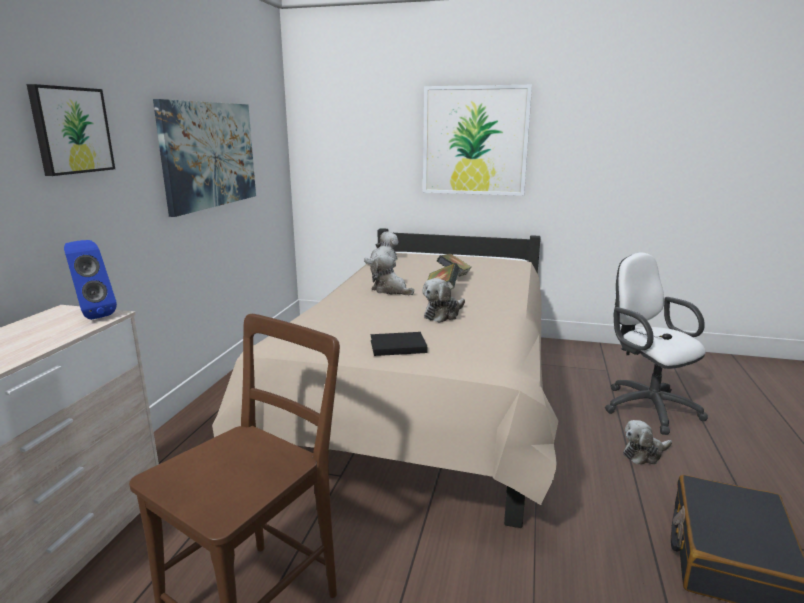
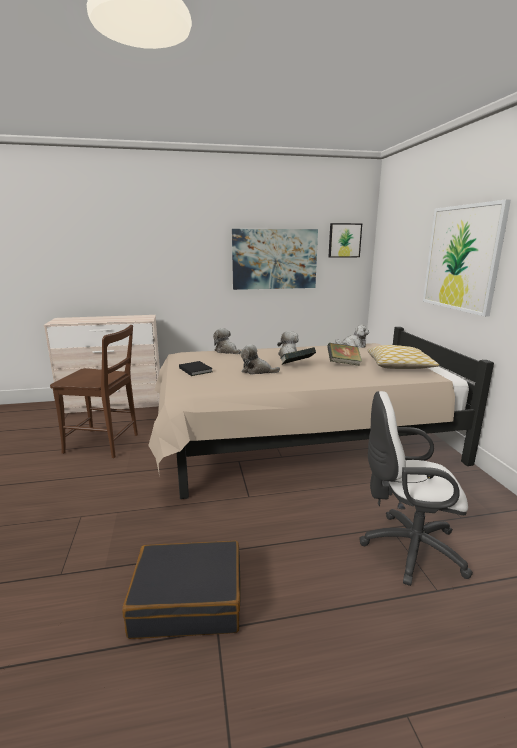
camera: 65 degrees right, 0 degrees up
picture [26,84,115,176] -> picture moved to [328,223,362,258]
blue speaker [64,240,117,320] -> none
white office chair [605,253,708,435] -> white office chair turned 120 degrees counterclockwise [359,391,473,586]
plush toy [623,420,672,465] -> plush toy moved to [213,328,241,354]
none -> pillow [367,345,439,369]

